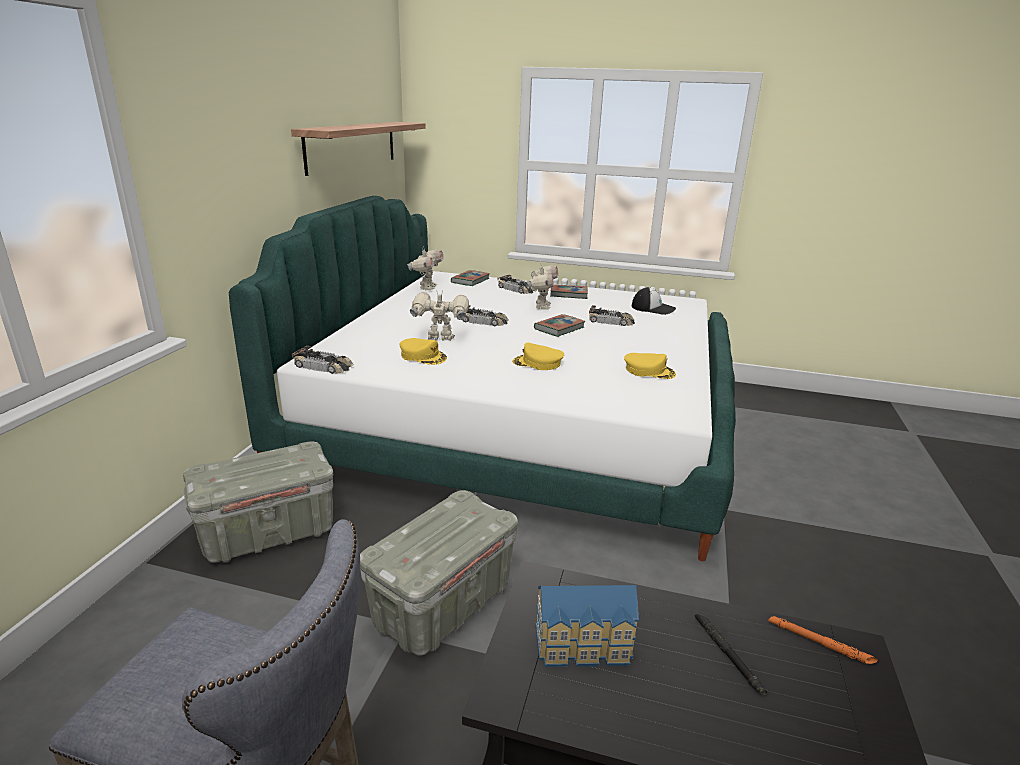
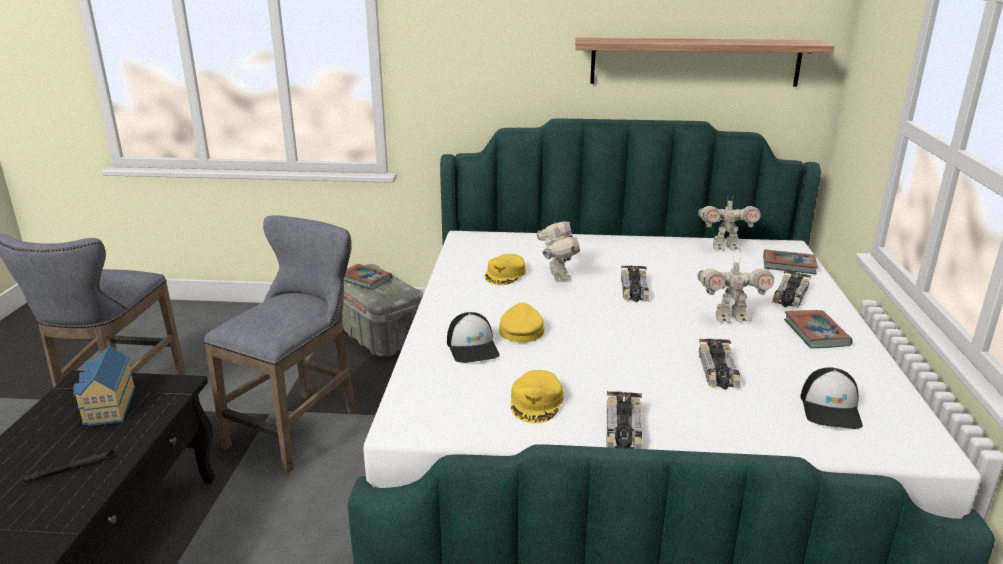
camera: 80 degrees right, 0 degrees up
toy car [292,345,354,374] -> toy car moved to [606,391,642,449]
grey storage box [360,490,518,656] -> grey stool [204,215,356,474]
book [534,314,586,337] -> book moved to [344,264,392,290]
orange flashlight [768,616,879,664] -> none
none -> cap [447,312,500,363]

